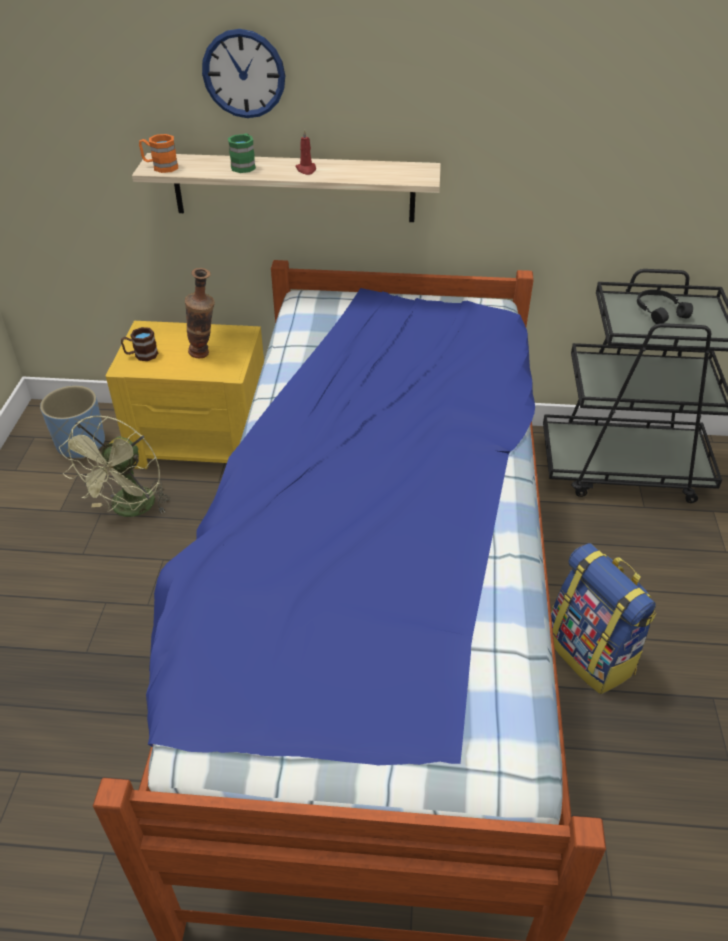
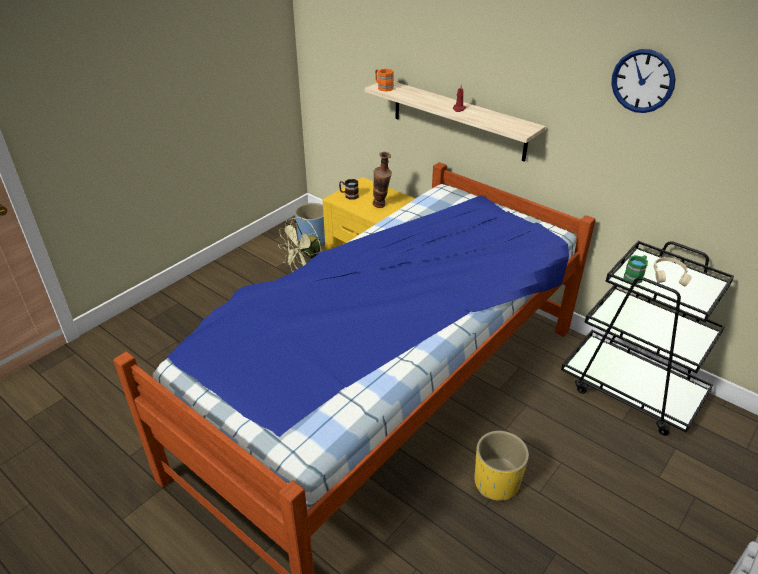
camera: 35 degrees right, 5 degrees down
wall clock [202,29,285,118] -> wall clock moved to [611,49,676,113]
green mug [228,133,256,173] -> green mug moved to [624,255,648,284]
backpack [551,543,657,694] -> yellow planter [474,431,529,501]
black headphones [637,289,693,324] -> beige headphones [654,257,692,287]

